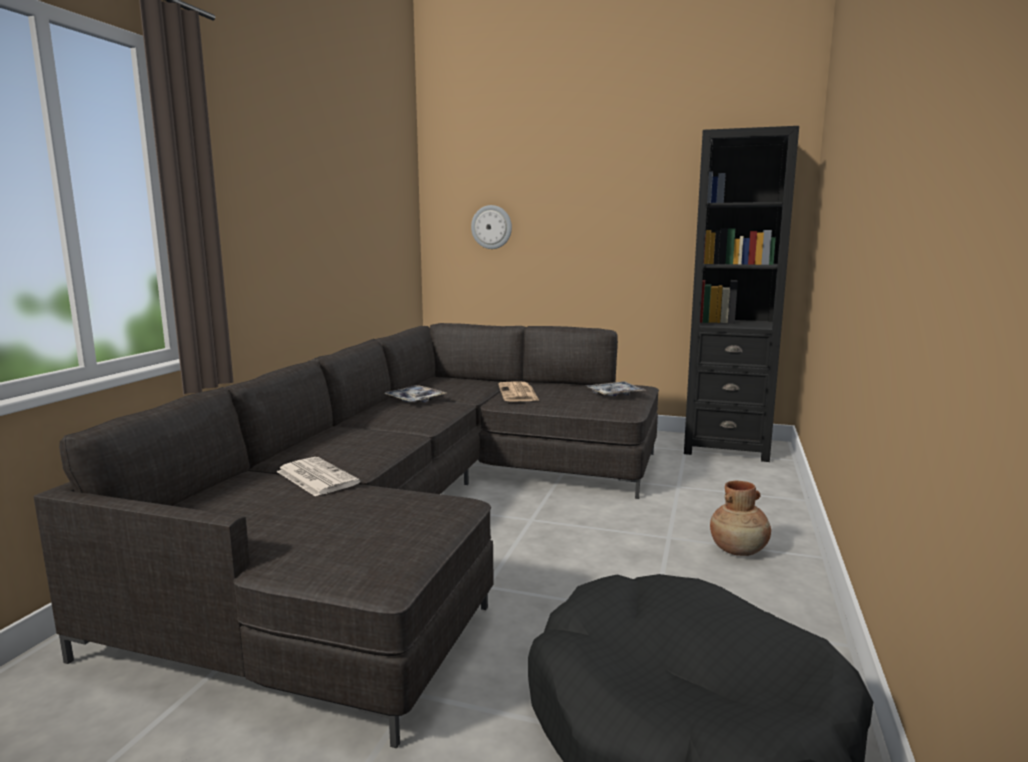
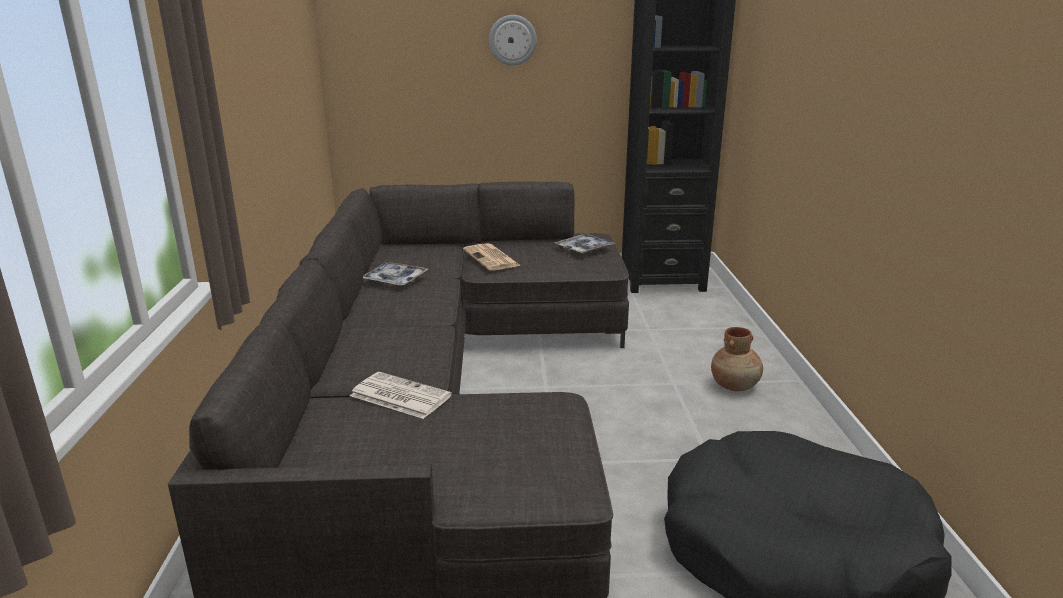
camera: 20 degrees left, 10 degrees up
wall clock [471,205,512,249] -> wall clock moved to [489,15,537,66]

